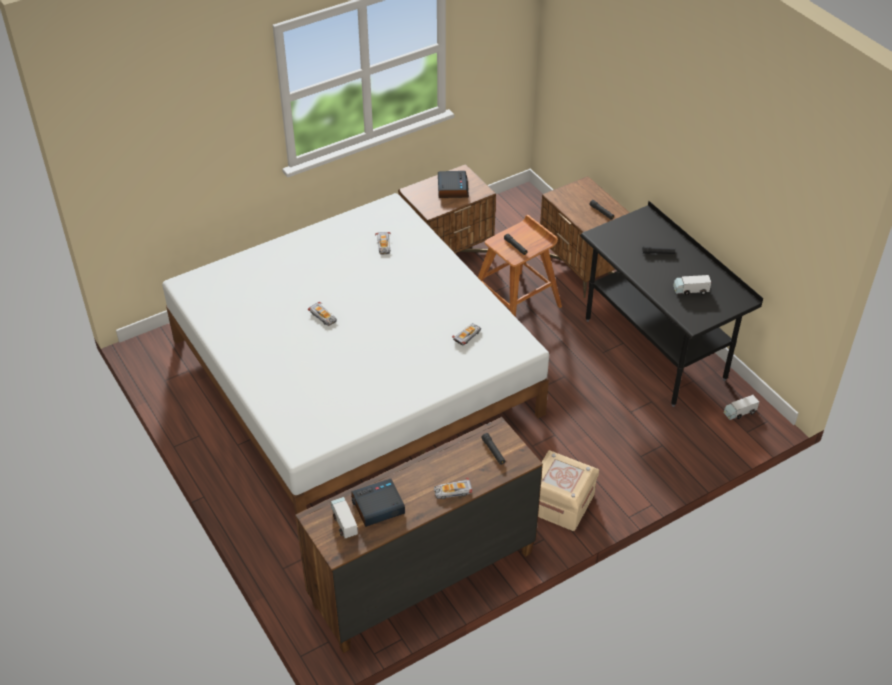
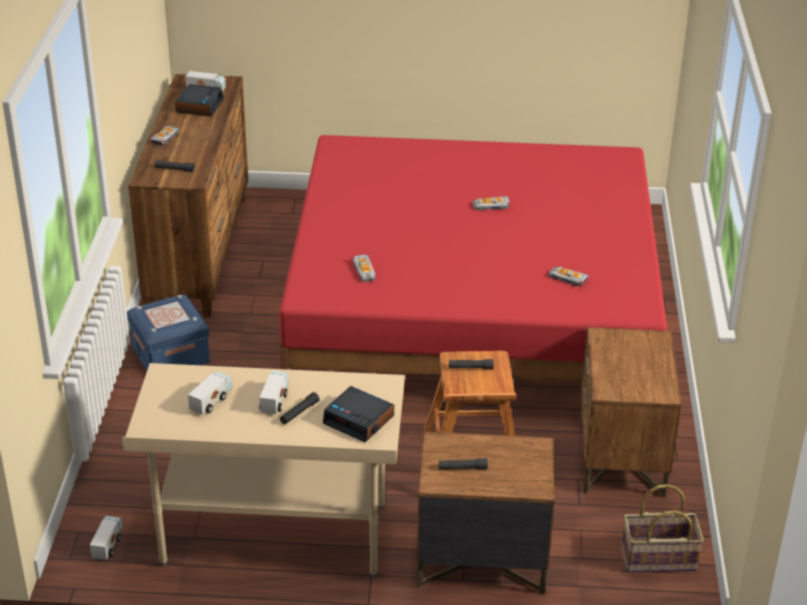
camera: 125 degrees right, 10 degrees down
white bed [162,193,549,515] -> red bed [279,135,668,382]
alarm clock [438,171,469,198] -> alarm clock moved to [323,386,394,442]
beige storage box [538,450,599,531] -> blue storage box [127,295,210,370]
black desk [580,201,763,407] -> beige desk [122,363,405,578]
none -> toy truck [259,371,289,414]
none -> basket [621,484,704,572]

